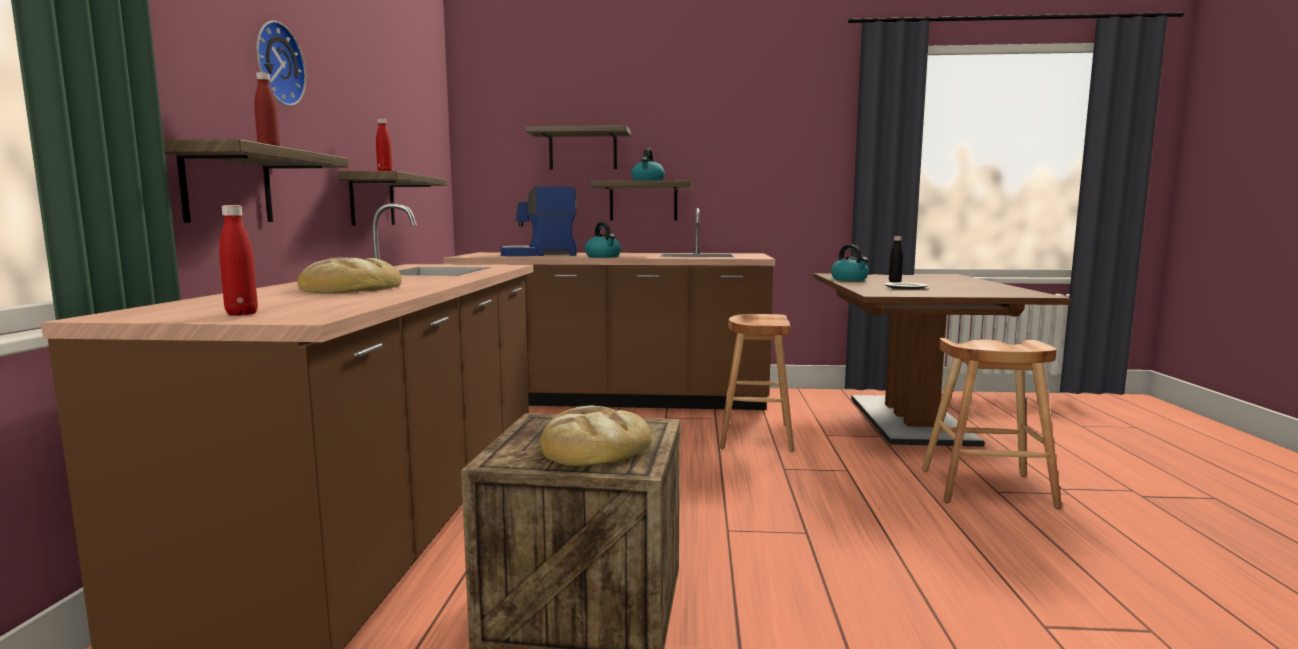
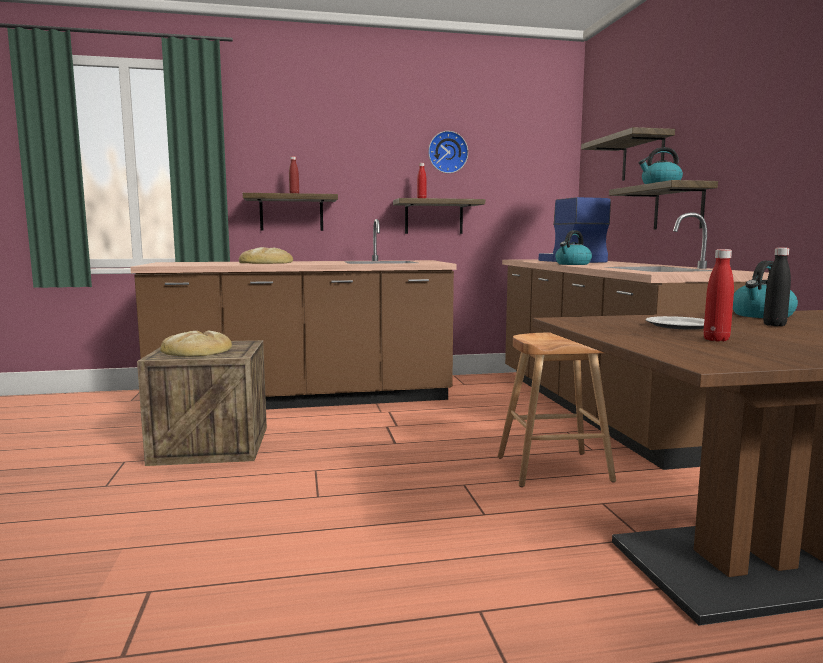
camera: 75 degrees right, 0 degrees up
red bottle [219,205,258,315] -> red bottle moved to [703,249,734,341]
wall clock [257,21,306,106] -> wall clock moved to [428,131,468,173]
brown stool [921,338,1062,509] -> none

